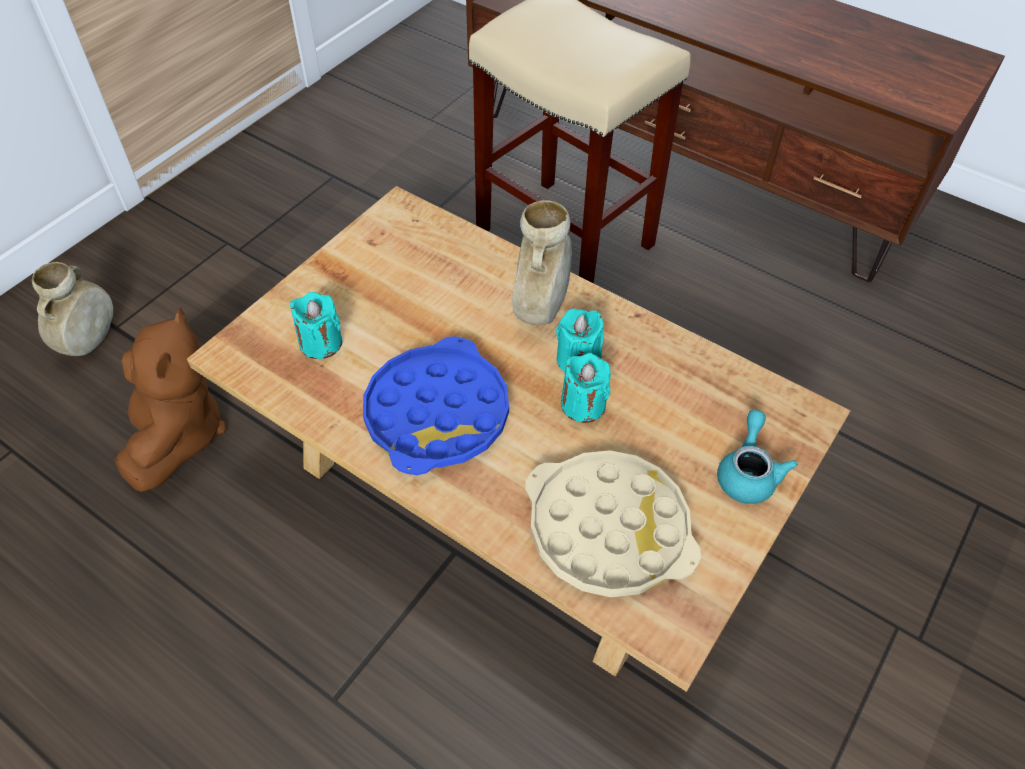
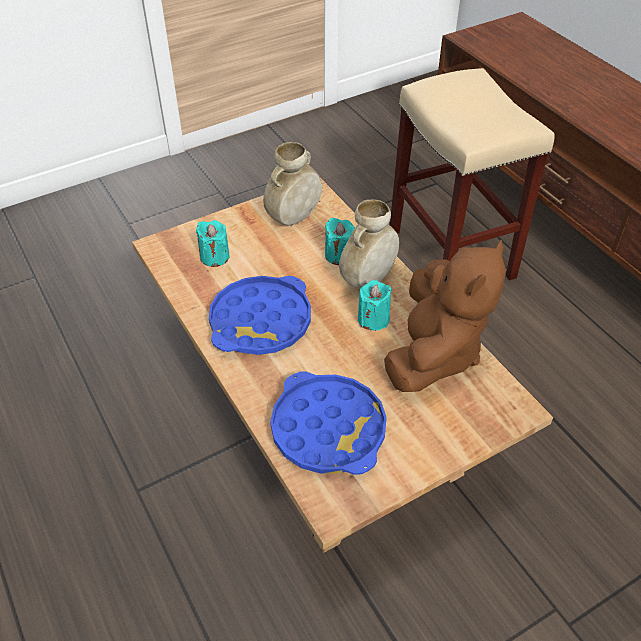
camera: 25 degrees right, 5 degrees down
beige vase [32,262,113,356] -> beige vase moved to [263,142,322,225]
brown plush toy [115,308,226,492] -> brown plush toy moved to [384,240,506,392]
beige tray [525,450,701,597] -> blue tray [270,371,387,475]
turquoise candle [561,353,611,423] -> turquoise candle moved to [325,218,355,265]
turquoise teapot [717,410,798,504] -> none

